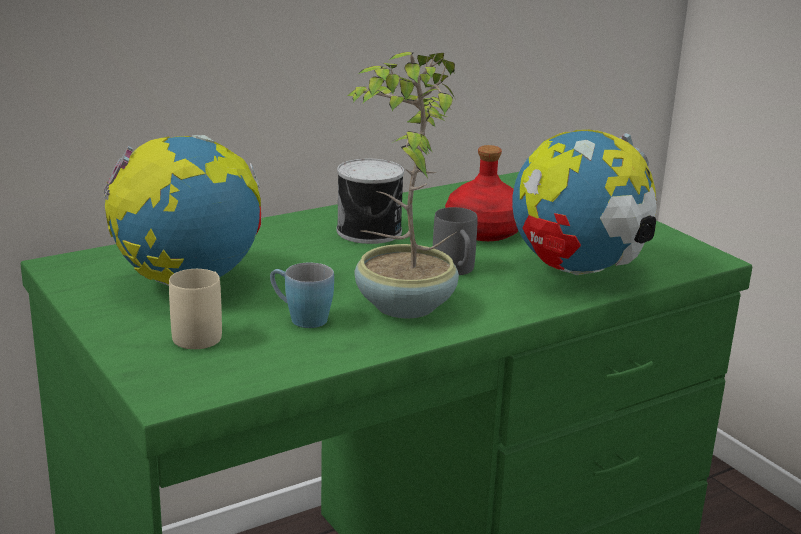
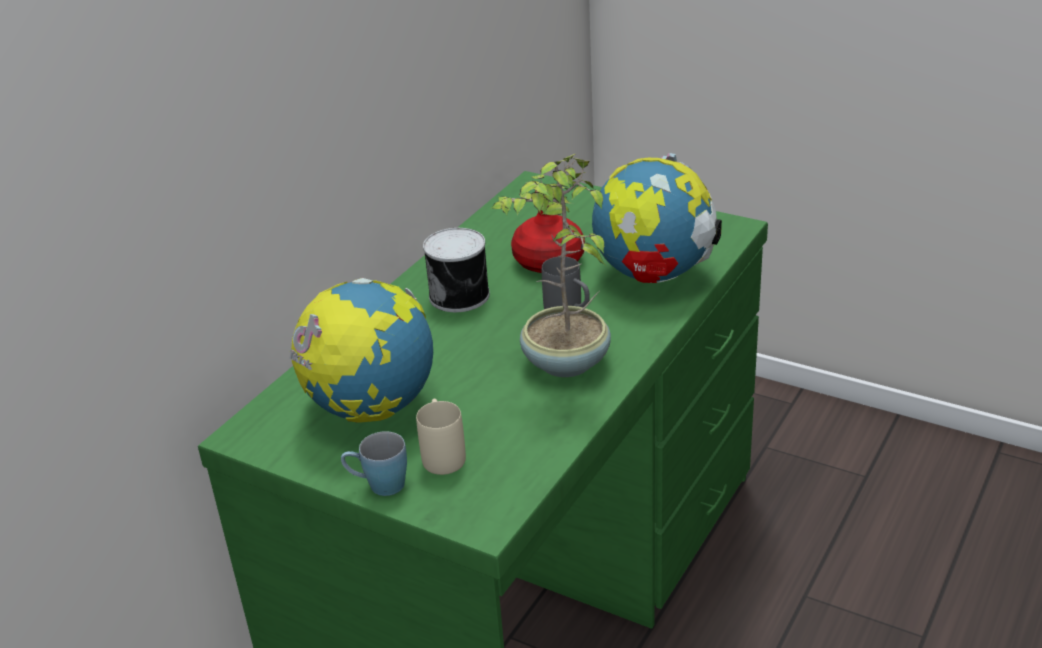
camera: 25 degrees left, 10 degrees up
blue mug [270,263,334,328] -> blue mug moved to [341,431,407,496]

